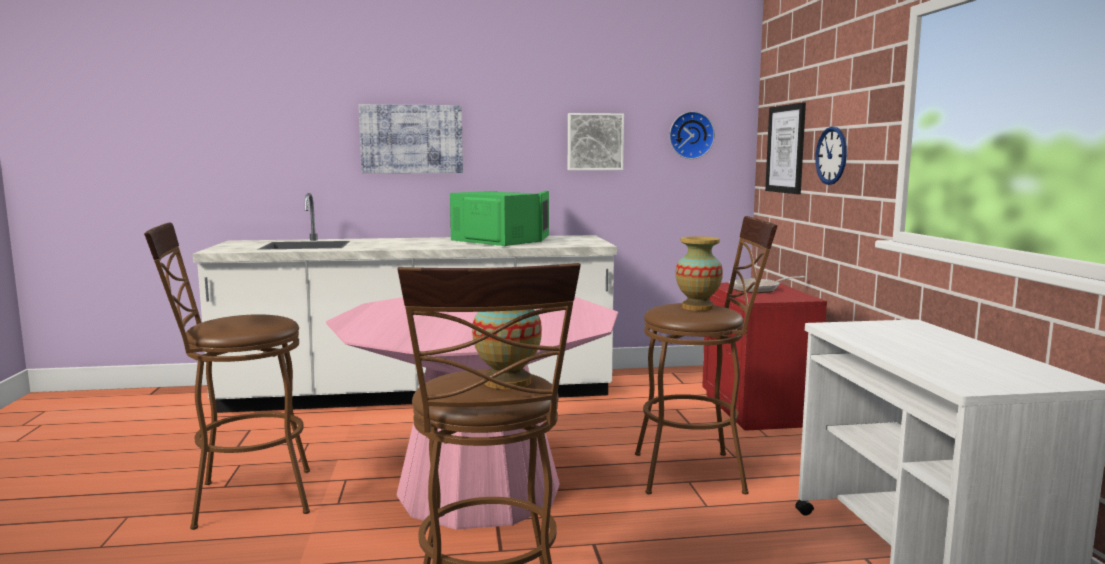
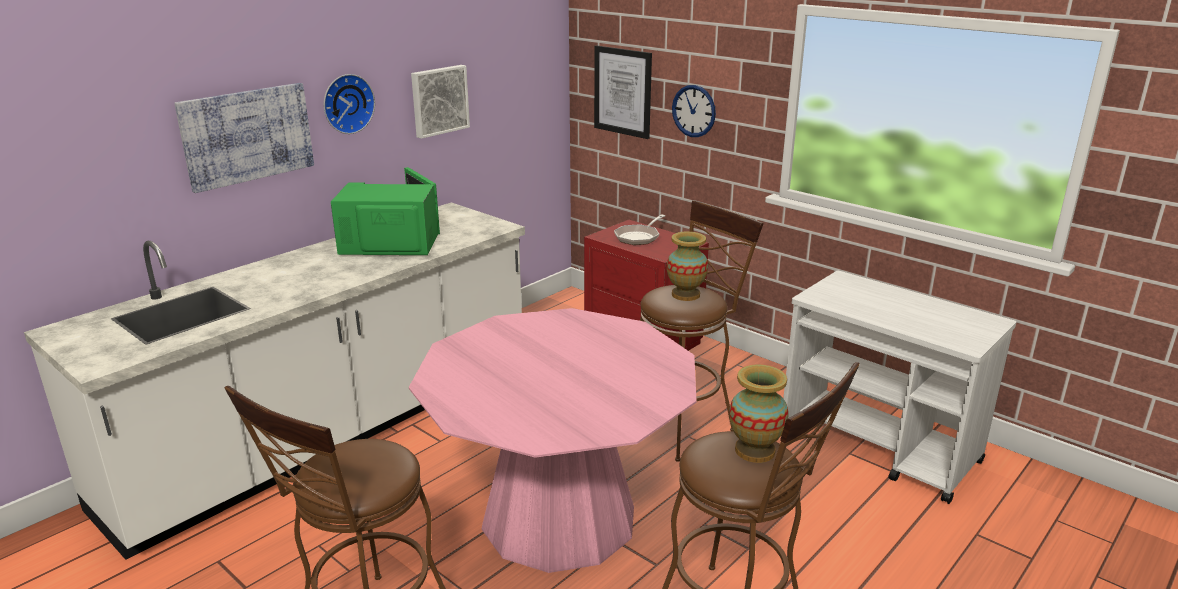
camera: 40 degrees left, 15 degrees up
wall clock [669,111,715,159] -> wall clock moved to [324,74,375,134]

